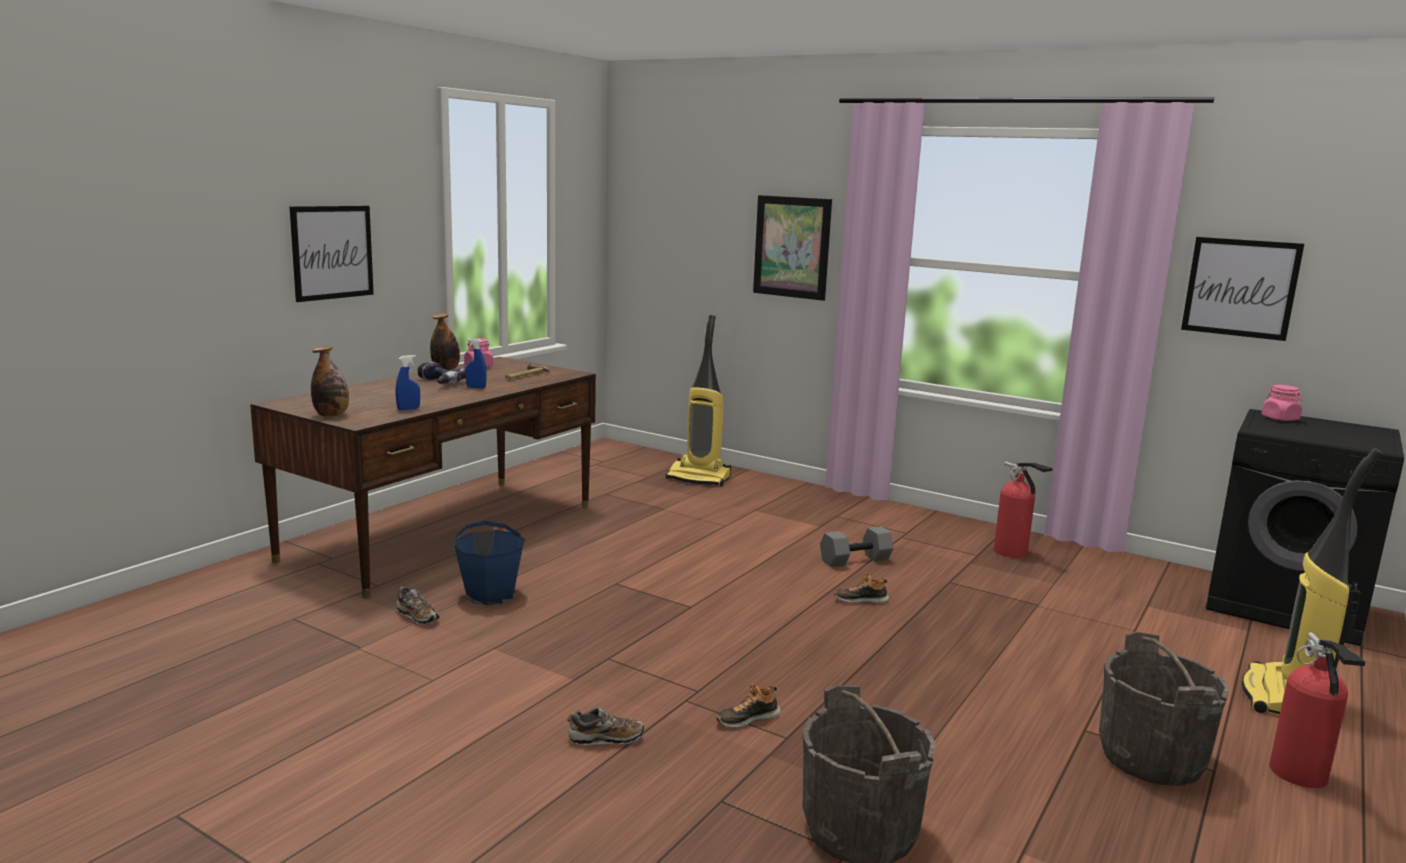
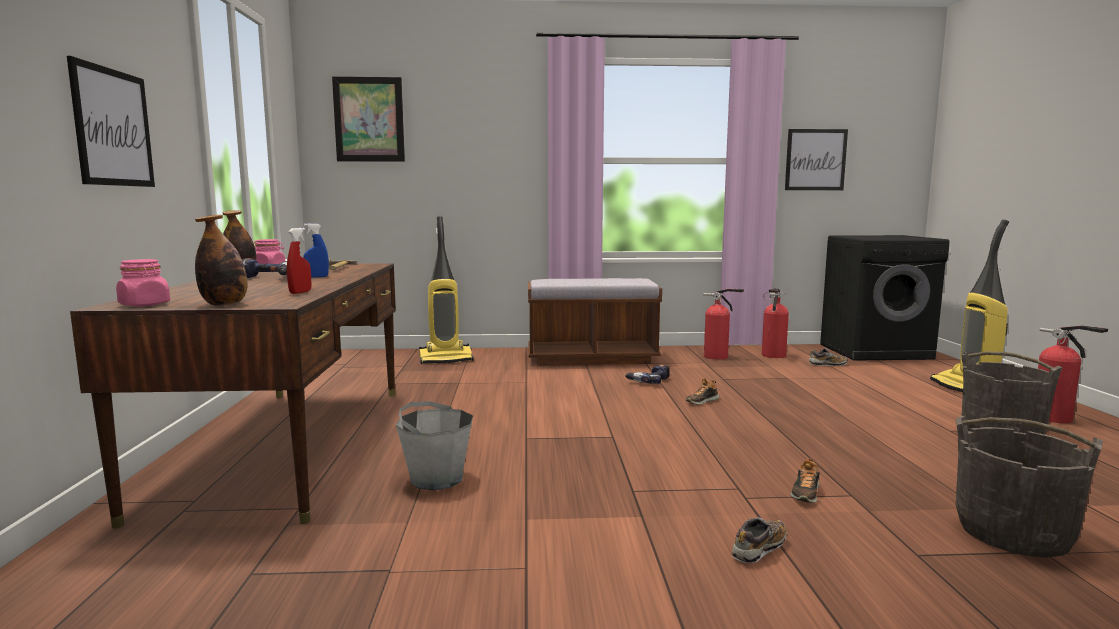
camera: 35 degrees left, 5 degrees down
blue spray bottle [395,355,420,410] -> red spray bottle [287,228,311,294]
shoe [397,586,440,625] -> shoe moved to [809,348,848,366]
blue bucket [454,521,525,606] -> grey bucket [396,401,473,490]
picture [753,195,832,301] -> picture moved to [332,76,405,162]
grey dumbbell [820,526,894,567] -> power drill [625,365,670,384]
pink jar [1261,385,1303,421] -> pink jar moved to [116,259,170,307]
none -> brown bench [528,278,662,365]
none -> fire extinguisher [762,289,789,358]

